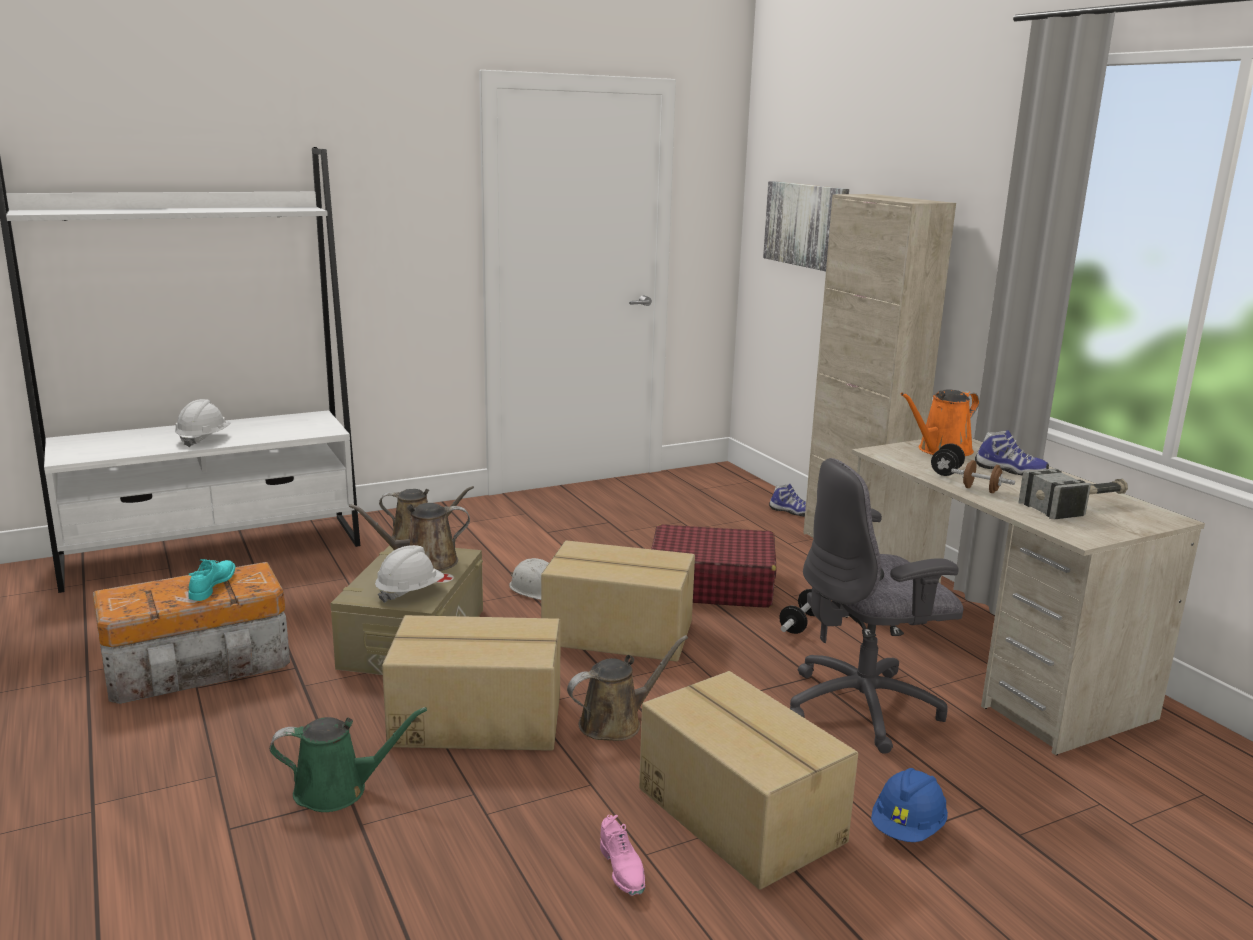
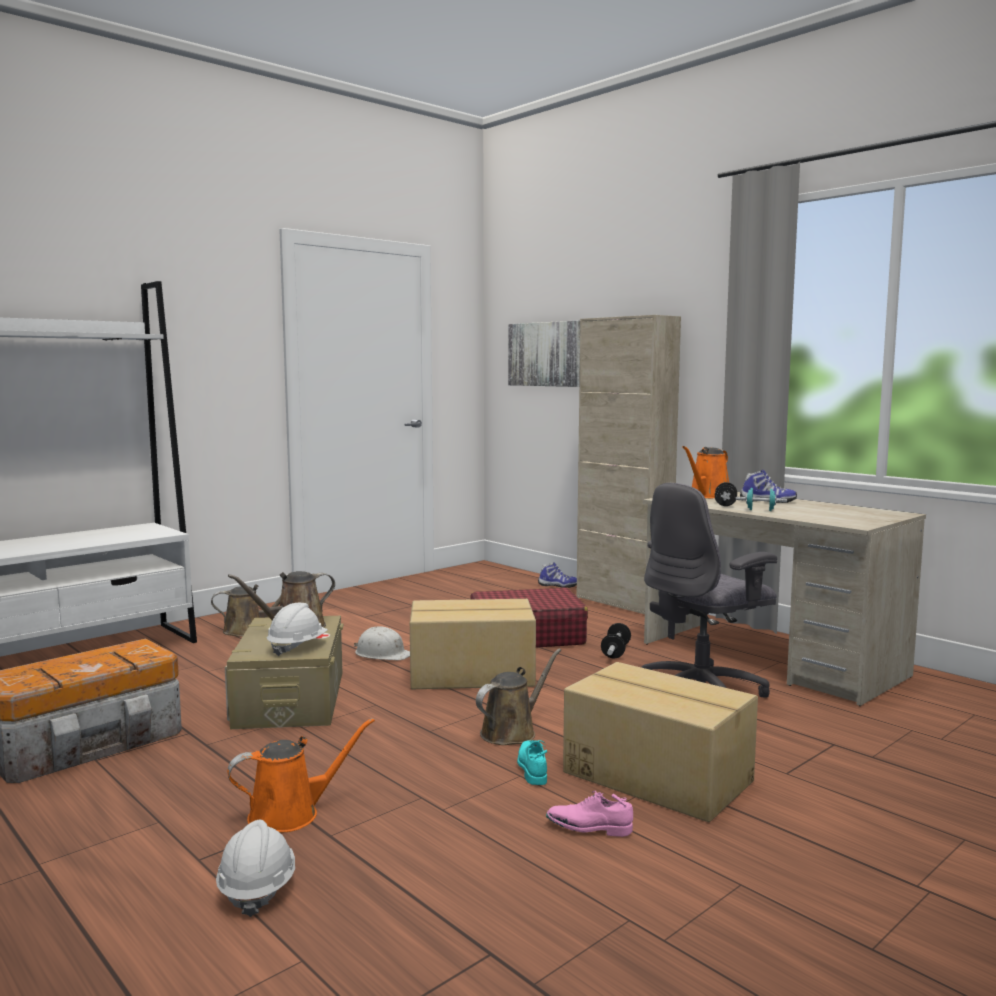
camera: 15 degrees left, 10 degrees down
white hard hat [175,399,231,447] -> white hard hat moved to [216,820,295,917]
turquoise shoe [189,559,235,601] -> turquoise shoe moved to [517,740,547,785]
green watering can [270,707,427,812] -> orange watering can [227,718,375,833]
cardboard box [382,615,561,751] -> none
pink shoe [600,815,645,896] -> pink shoe turned 135 degrees clockwise [546,791,633,837]
blue hard hat [871,768,948,842] -> none
brown dumbbell [951,460,1015,493] -> turquoise dumbbell [736,488,787,511]
hammer [1018,469,1128,519] -> none

